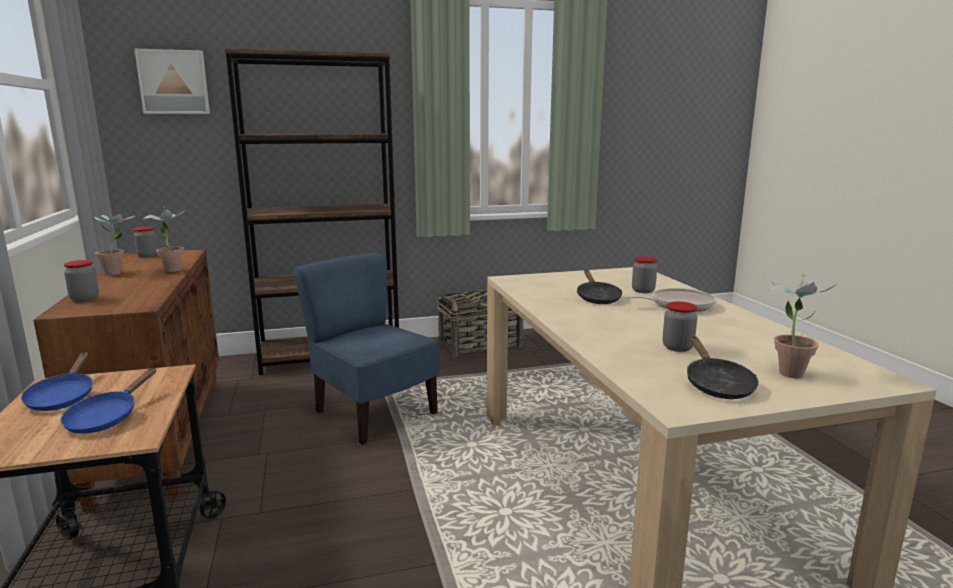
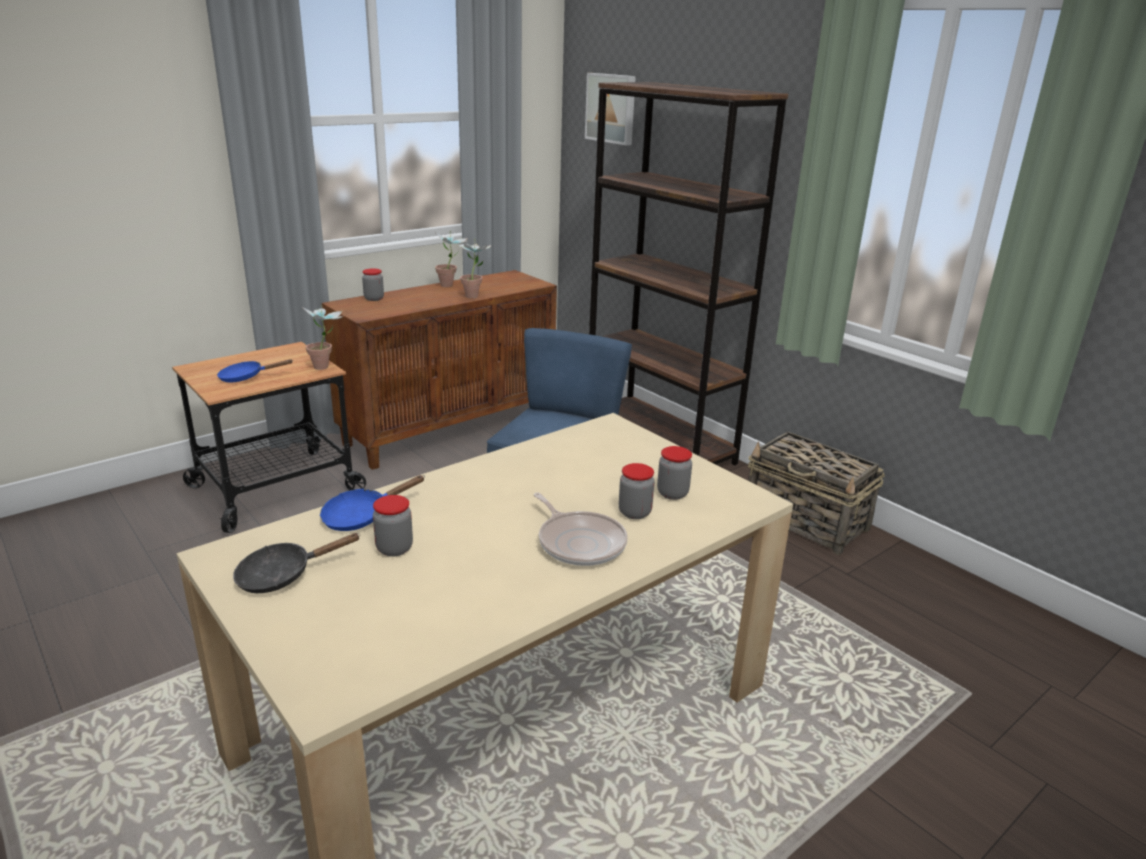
camera: 65 degrees right, 10 degrees up
blue frying pan [21,352,93,411] -> blue frying pan moved to [320,475,425,531]
jar [134,227,158,257] -> jar moved to [657,446,692,500]
black frying pan [577,270,622,304] -> none
potted plant [768,274,837,378] -> potted plant moved to [301,306,343,370]

